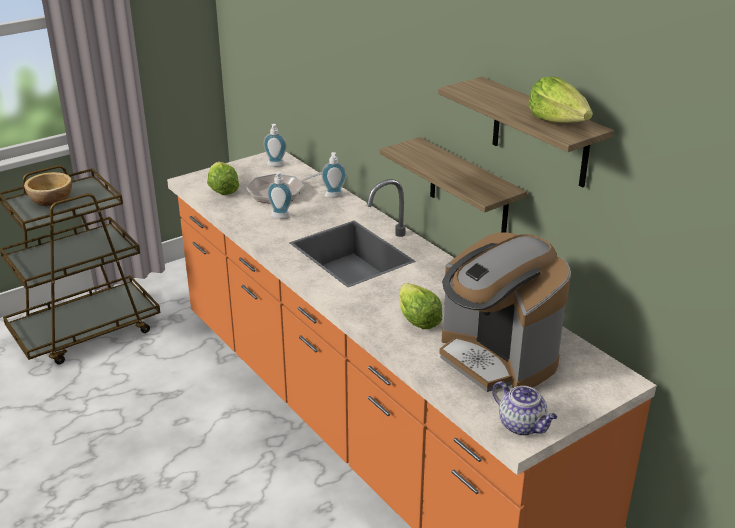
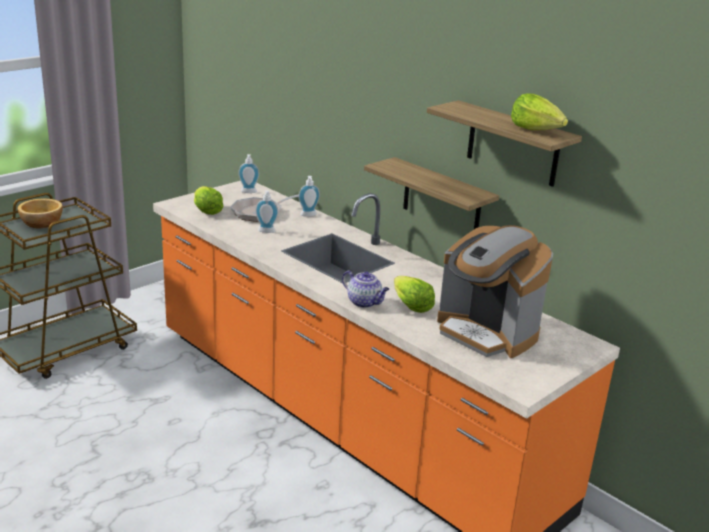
camera: 10 degrees left, 5 degrees down
teapot [492,381,558,435] -> teapot moved to [342,271,390,308]

